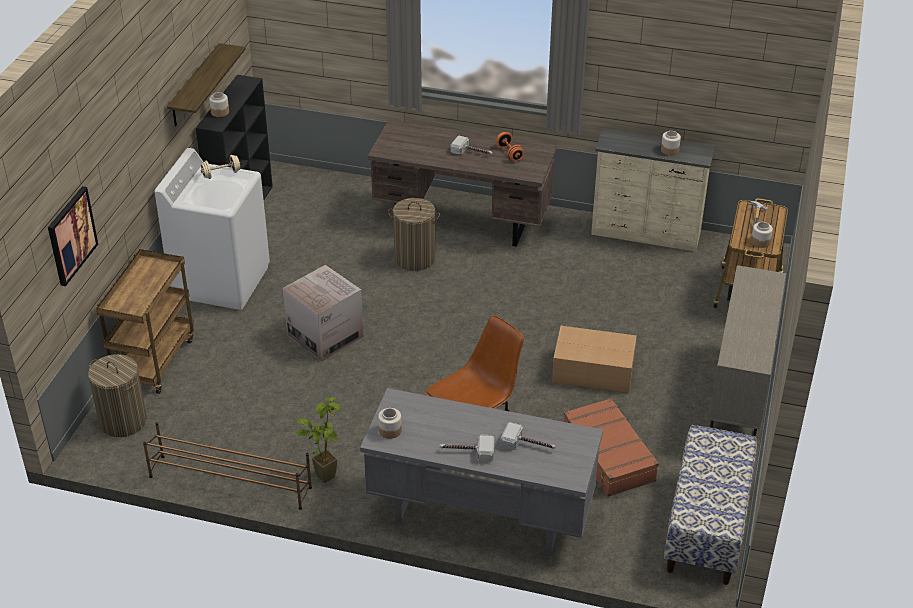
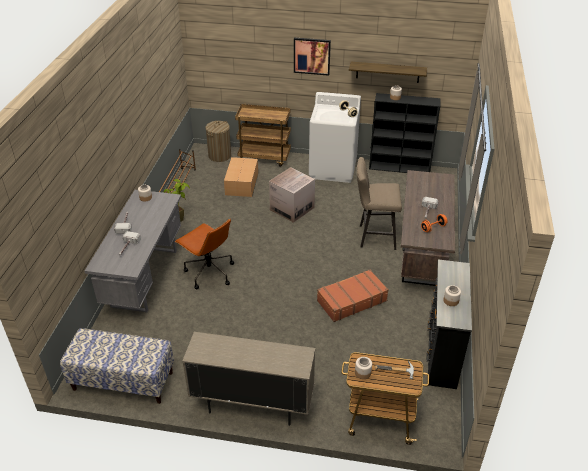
camera: 85 degrees right, 0 degrees up
picture [48,186,98,286] -> picture moved to [294,37,331,76]
laundry basket [388,198,440,271] -> beige stool [357,157,402,250]
cardboard box [552,326,637,393] -> cardboard box moved to [224,157,258,197]
brown suitcase [564,398,659,497] -> brown suitcase moved to [317,270,389,322]
beige dresser [591,128,715,252] -> black dresser [427,259,472,389]

